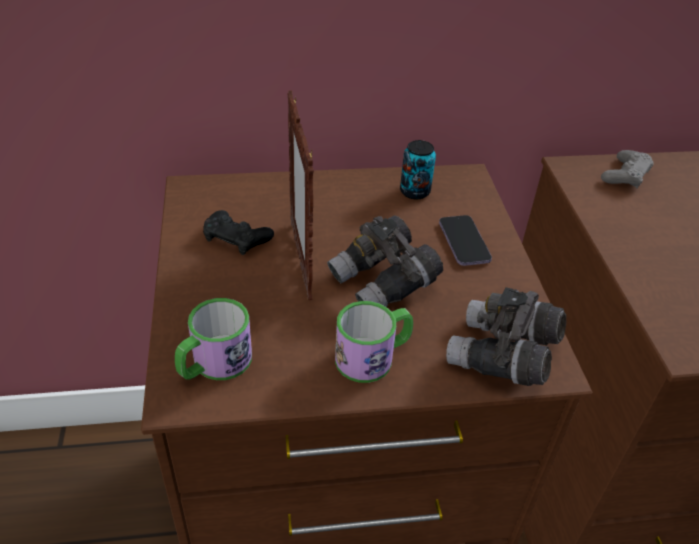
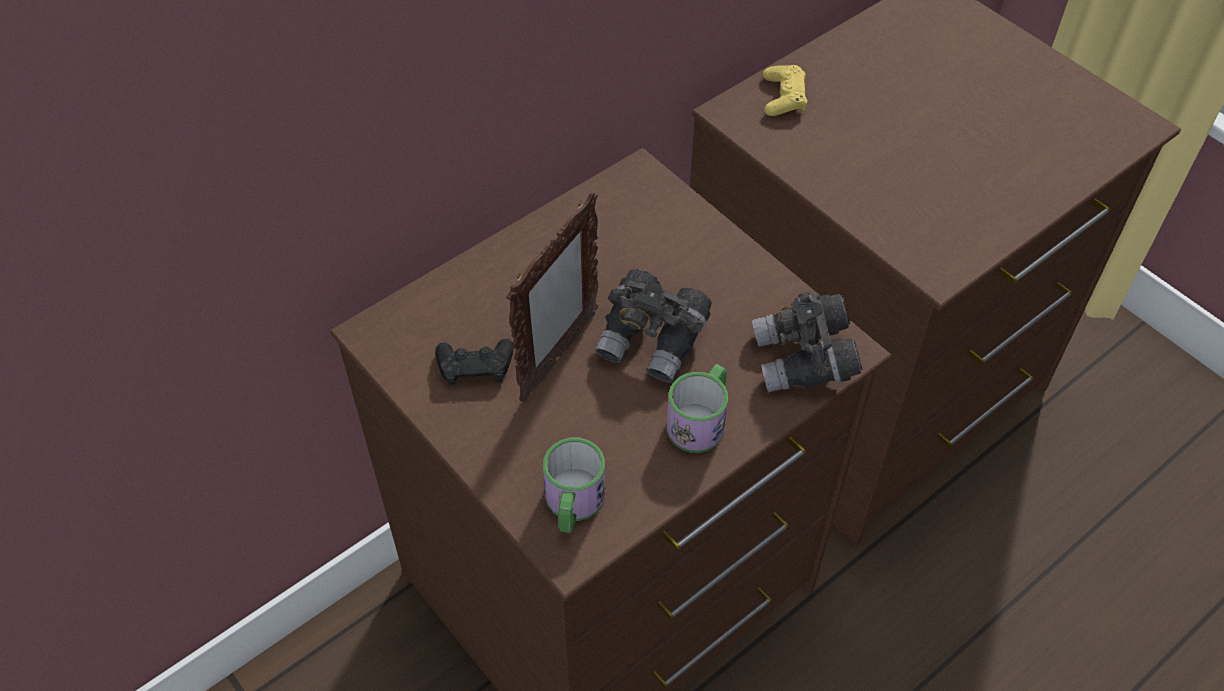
camera: 30 degrees left, 10 degrees up
picture frame [288,90,314,300] -> picture frame turned 105 degrees counterclockwise [506,192,598,401]
can [400,140,436,199] -> none
phone [439,215,492,266] -> none
grey game controller [601,150,654,189] -> yellow game controller [763,65,807,116]

